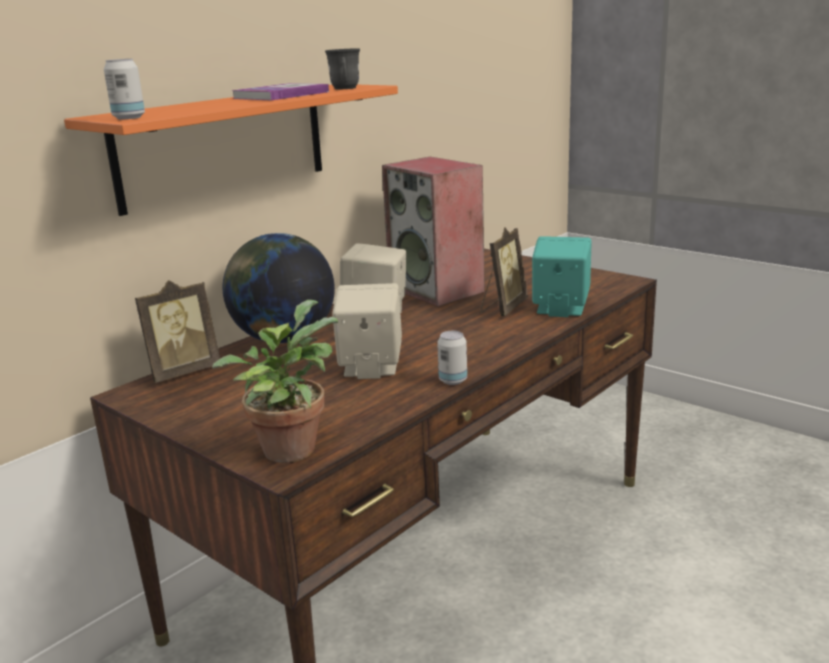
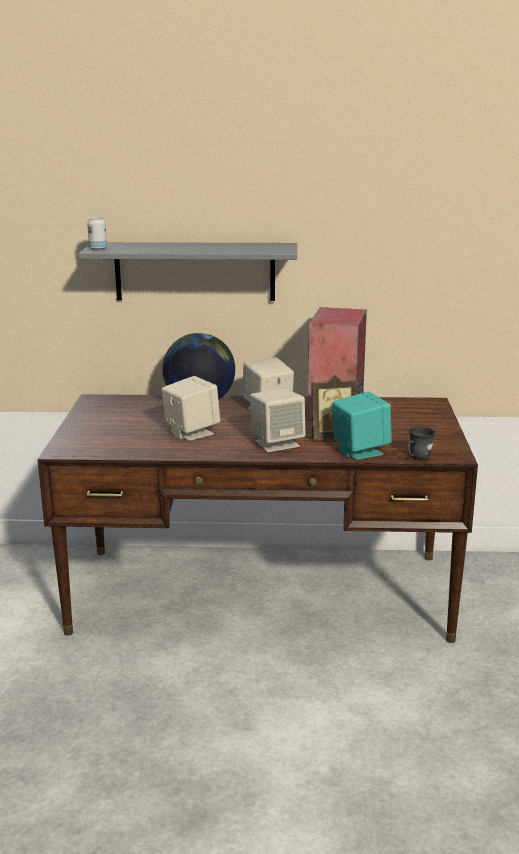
camera: 50 degrees right, 0 degrees up
orange shelf [64,84,398,216] -> grey shelf [78,242,297,301]
picture frame [135,280,220,383] -> none
potted plant [212,300,338,463] -> none
book [231,83,329,100] -> none
grey mug [325,49,360,89] -> grey mug moved to [407,427,435,460]
can [437,331,467,385] -> none
none -> beige speaker [250,389,306,452]

